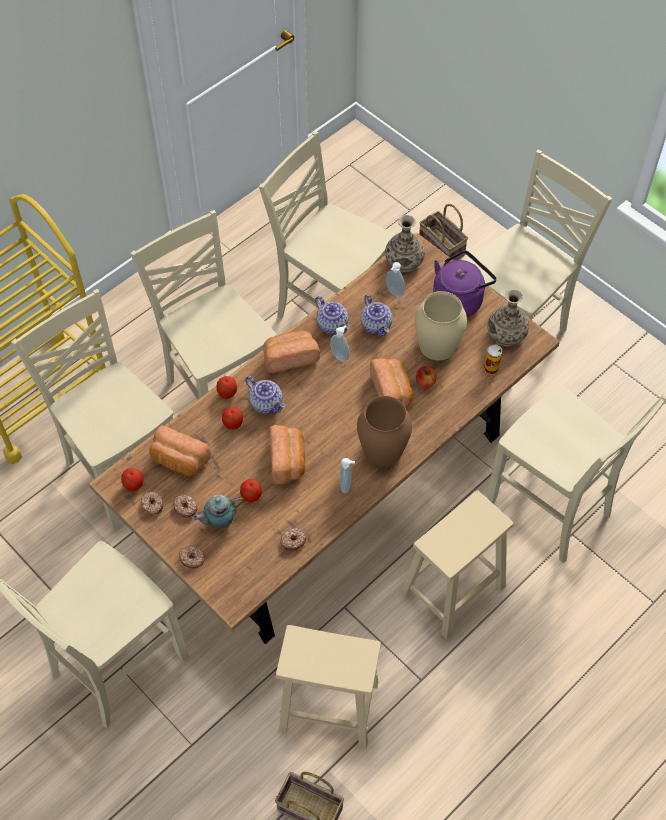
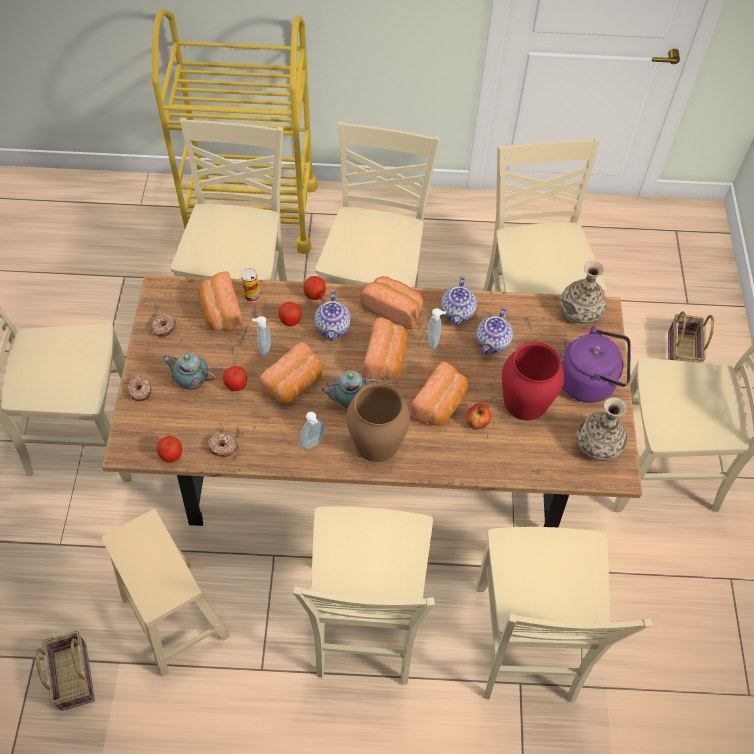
camera: 45 degrees right, 0 degrees up
apple [121,468,144,491] -> apple moved to [157,436,182,463]
donut [173,494,198,518] -> none
soap dispenser [386,262,405,297] -> soap dispenser moved to [252,316,271,357]
beige stool [400,490,514,639] -> beige chair [293,506,435,685]
beige vase [415,291,467,360] -> red vase [502,342,564,421]
can [484,344,502,375] -> can moved to [241,268,260,302]
none -> teapot [320,370,378,408]
none -> bread [364,317,408,380]

